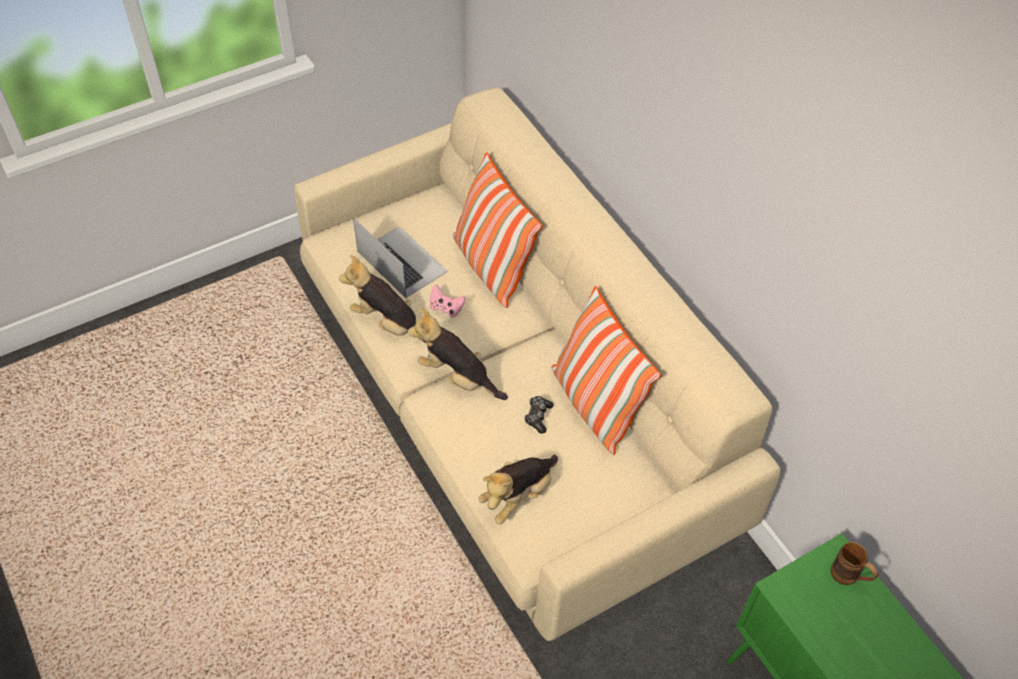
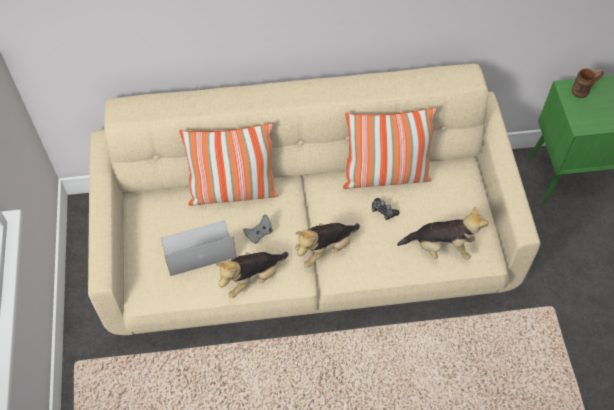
camera: 65 degrees left, 5 degrees up
pink game controller [430,285,466,317] -> grey game controller [243,214,272,244]
plush toy [478,455,558,524] -> plush toy turned 60 degrees counterclockwise [397,206,489,260]

